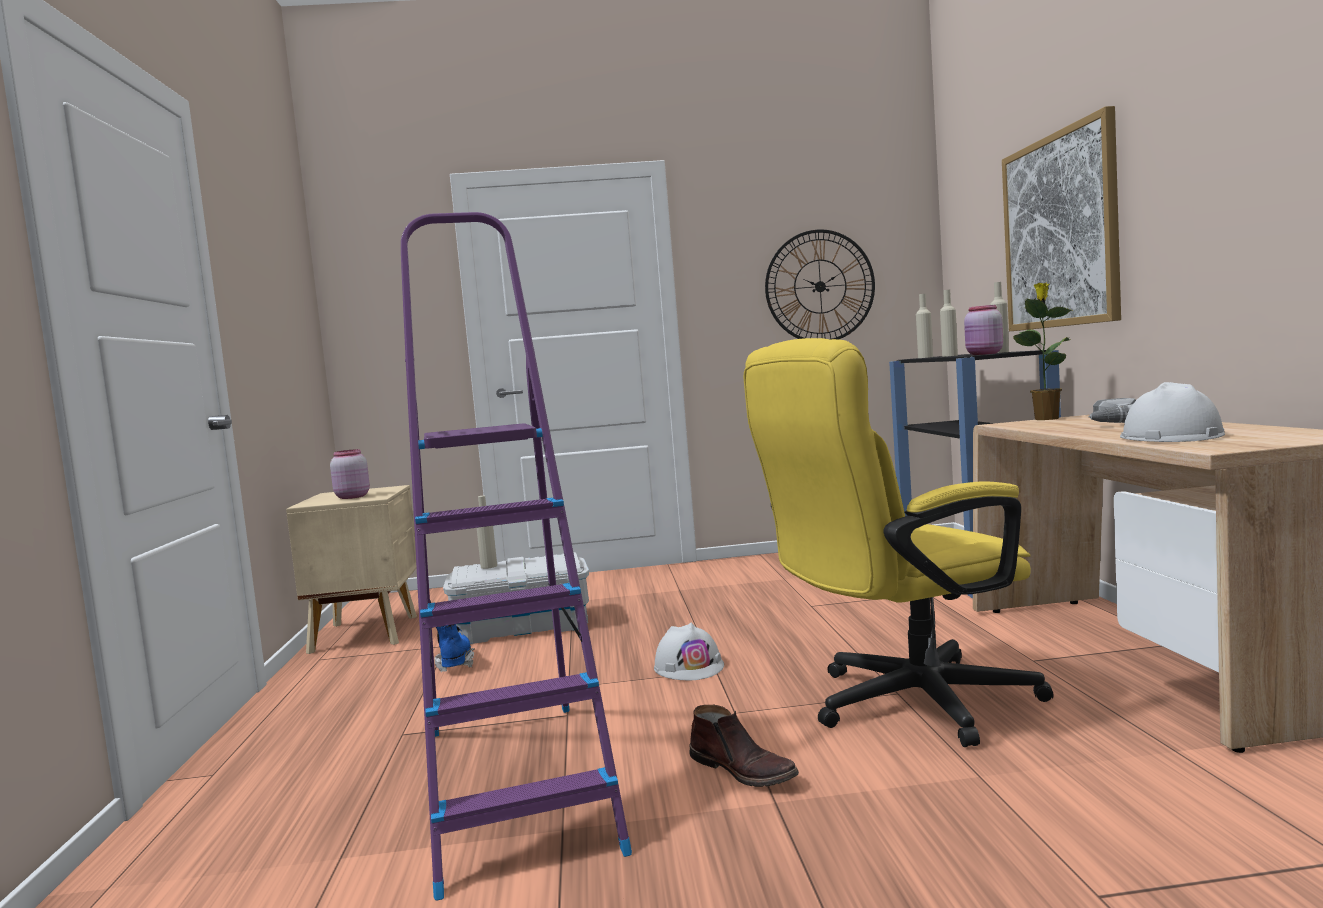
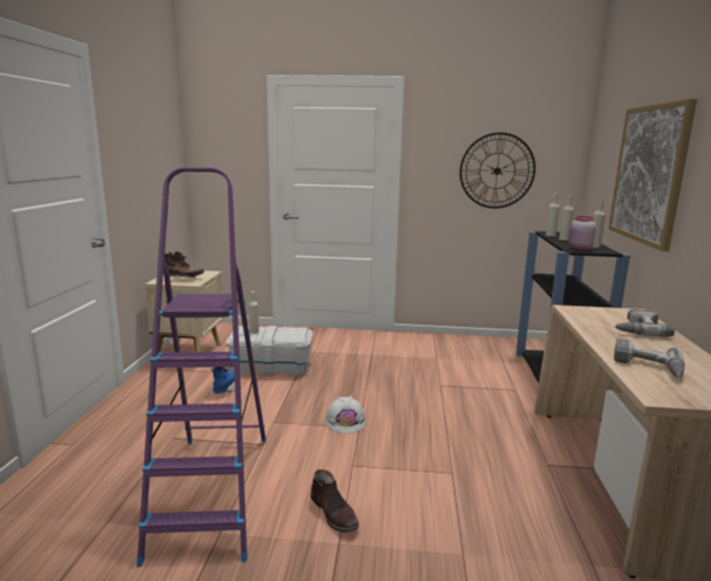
camera: 10 degrees right, 10 degrees up
pink jar [330,449,370,499] -> brown boot [163,252,204,278]
yellow office chair [744,338,1054,747] -> none
potted plant [1013,282,1073,420] -> none
white hard hat [1120,382,1225,442] -> power drill [614,338,685,377]

